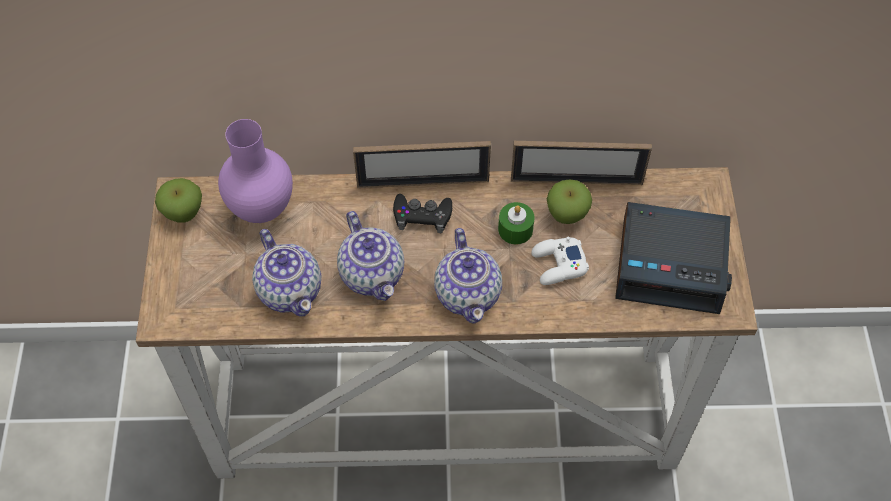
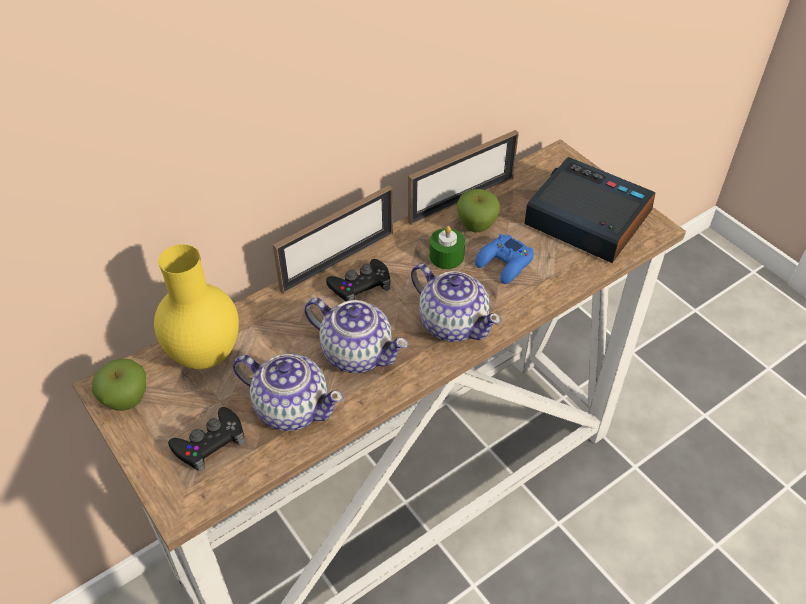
camera: 35 degrees left, 10 degrees down
purple vase [218,119,293,223] -> yellow vase [154,244,239,369]
white game controller [531,236,589,285] -> blue game controller [475,234,534,284]
alarm clock [615,202,732,314] -> alarm clock turned 120 degrees counterclockwise [524,157,656,263]
none -> black game controller [168,407,245,472]

